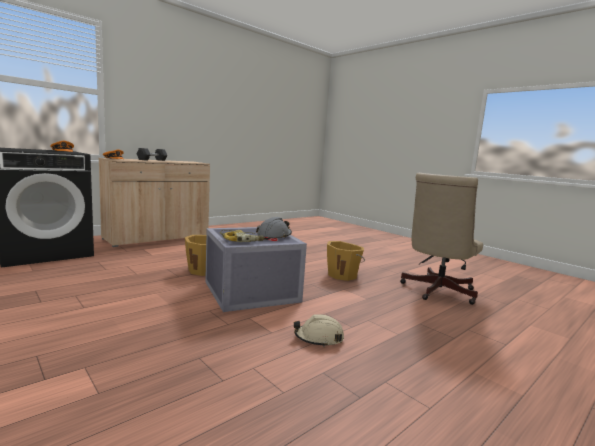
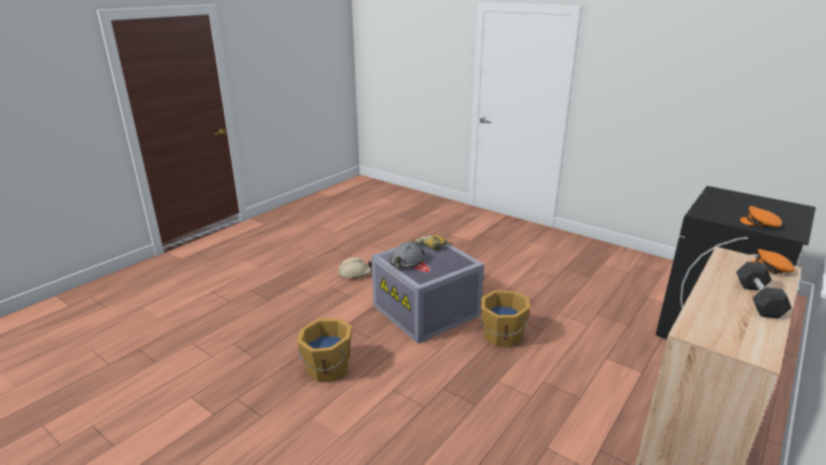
camera: 170 degrees right, 15 degrees up
beige office chair [400,173,483,305] -> none

